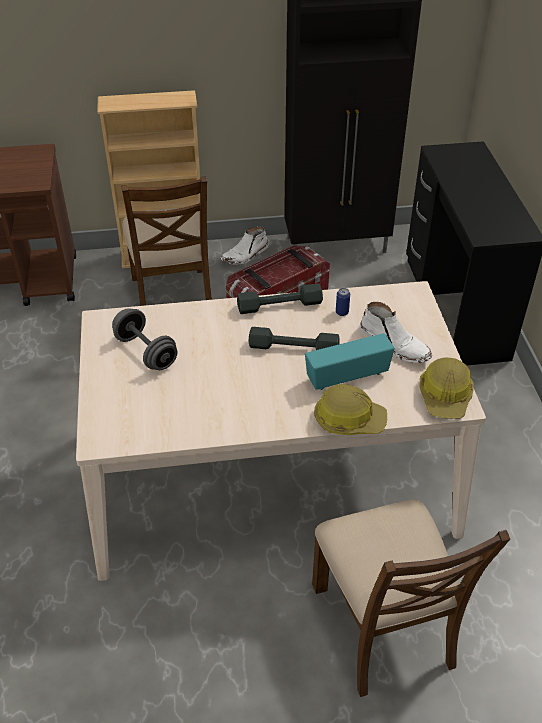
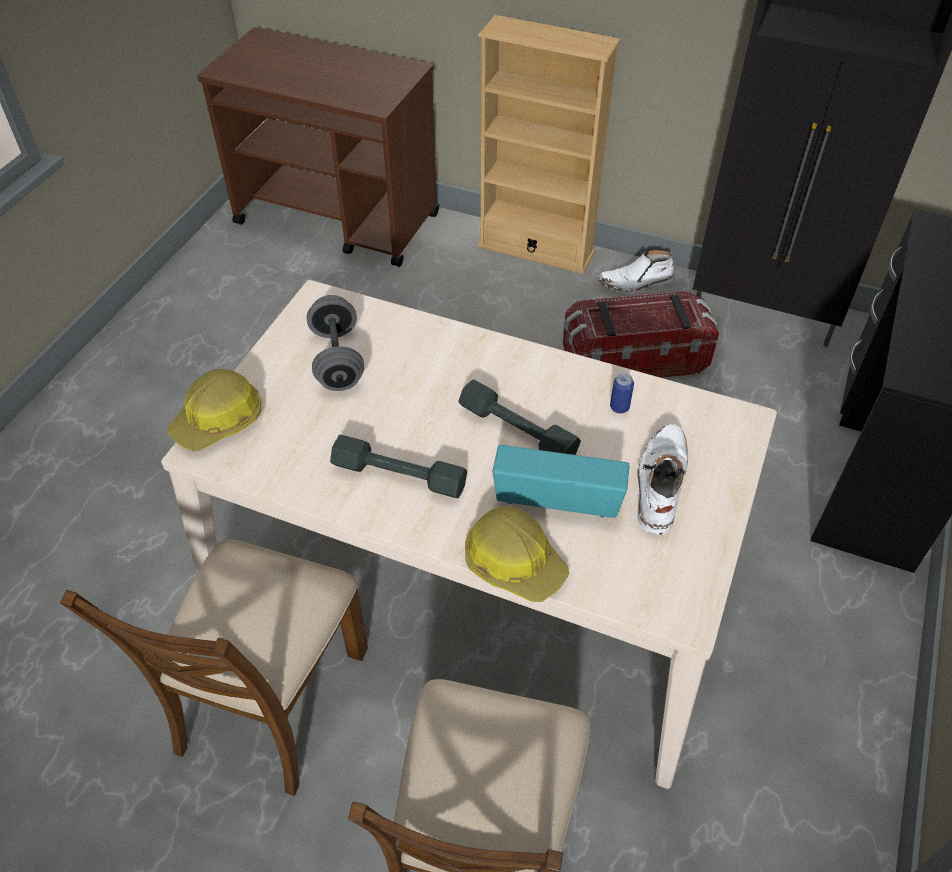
camera: 30 degrees right, 5 degrees up
brown chair [122,176,212,306] -> brown chair moved to [60,539,368,796]
grey dumbbell [237,283,323,314] -> grey dumbbell moved to [330,435,467,498]
white boot [359,302,432,363] -> white boot turned 150 degrees counterclockwise [637,424,688,535]
hard hat [420,357,474,418] -> hard hat moved to [167,369,262,451]

